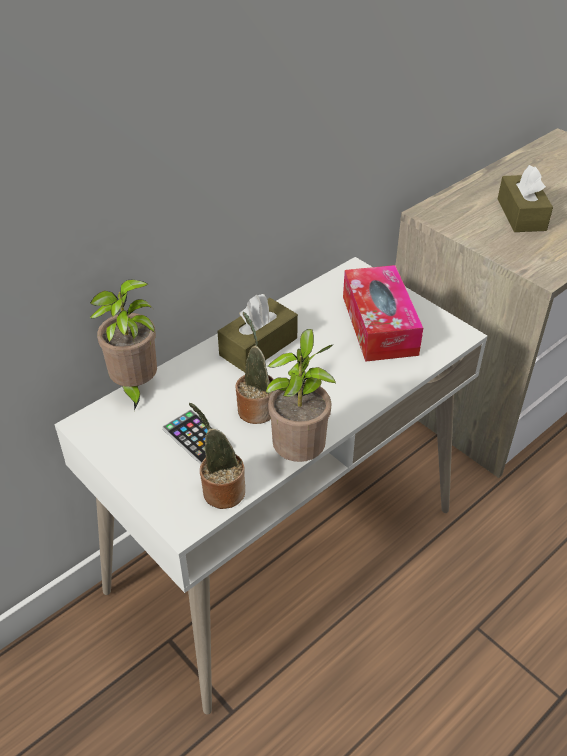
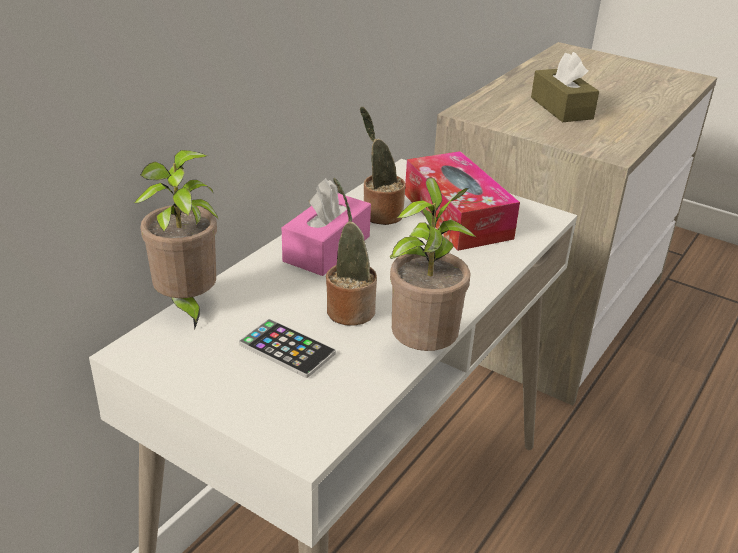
camera: 15 degrees left, 10 degrees down
potted plant [189,403,245,509] -> potted plant moved to [360,107,405,225]
brown tissue box [217,294,298,372] -> pink tissue box [282,178,371,276]

